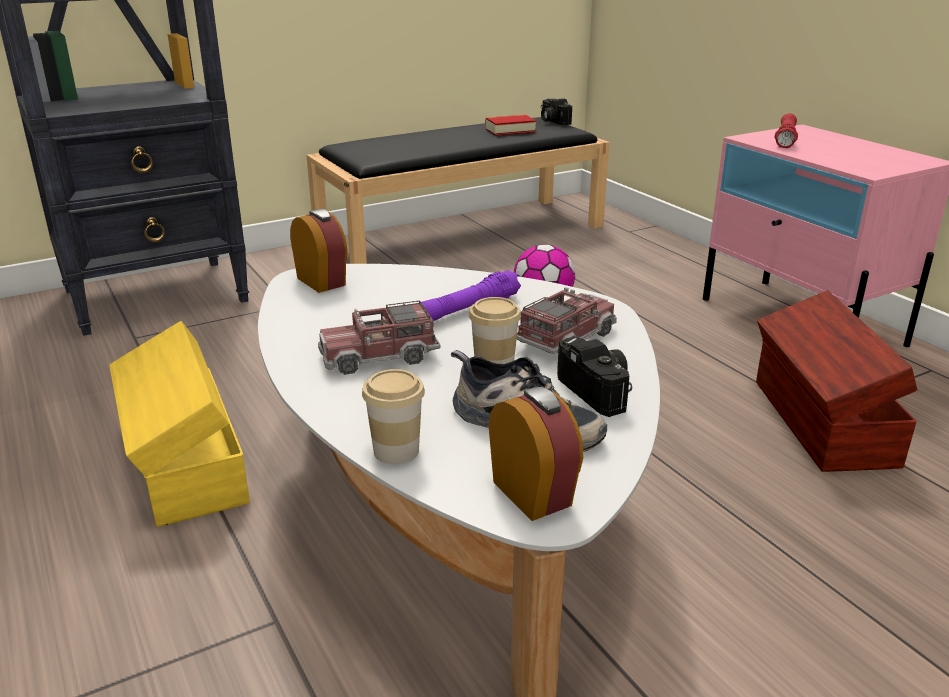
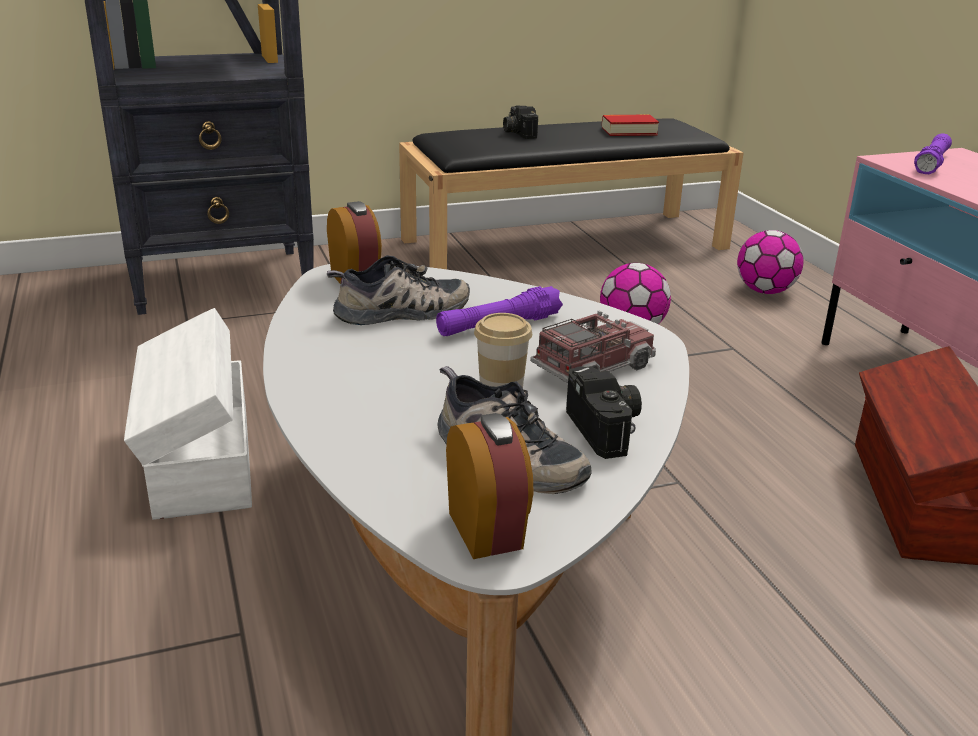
camera: 10 degrees right, 0 degrees up
yellow storage box [110,321,250,527] -> white storage box [124,308,252,520]
toy truck [318,300,440,375] -> none
cup [362,369,425,464] -> none
camera [541,98,572,125] -> camera moved to [503,105,538,139]
red flashlight [774,113,798,148] -> purple flashlight [914,134,952,174]
none -> shoe [327,255,470,325]
none -> football [737,230,803,294]

